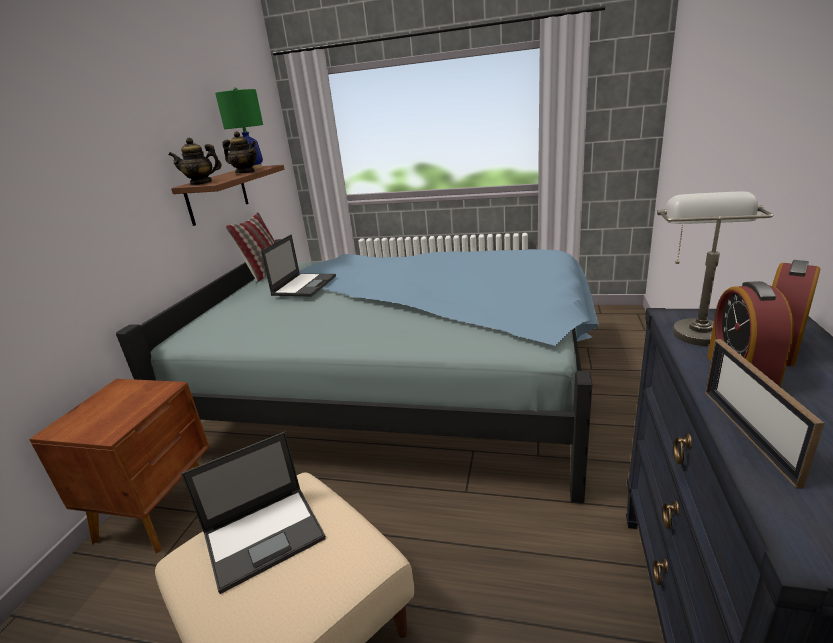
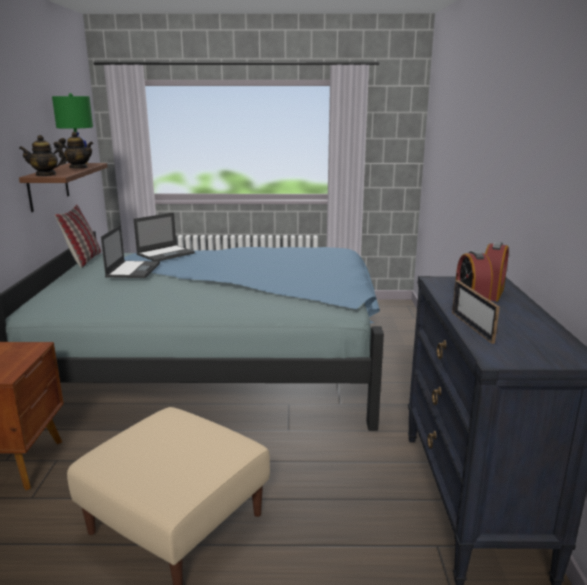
camera: 15 degrees left, 5 degrees down
laptop [181,432,326,594] -> laptop moved to [134,212,195,261]
grey table lamp [657,191,773,346] -> none

